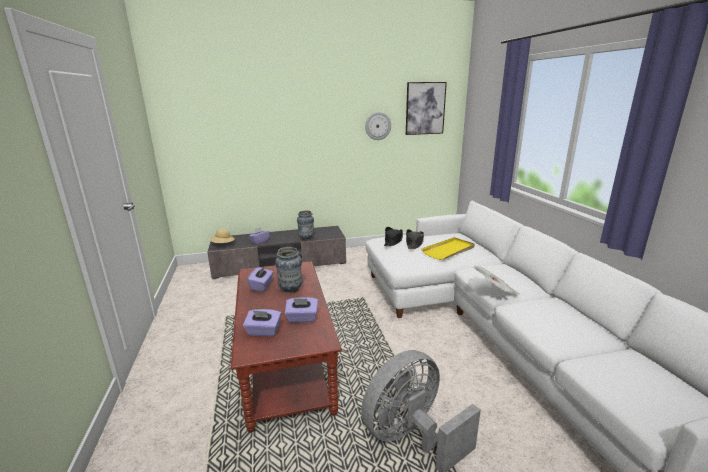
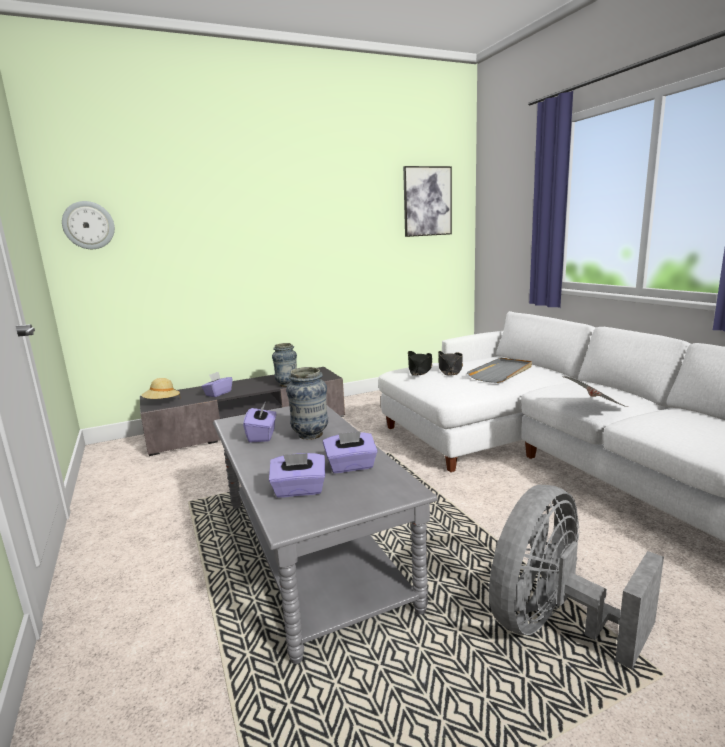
camera: 10 degrees left, 5 degrees down
brown coffee table [230,261,342,433] -> grey coffee table [213,406,438,664]
wall clock [365,112,391,140] -> wall clock moved to [62,201,115,249]
yellow tray [421,237,475,260] -> grey tray [467,357,532,383]

